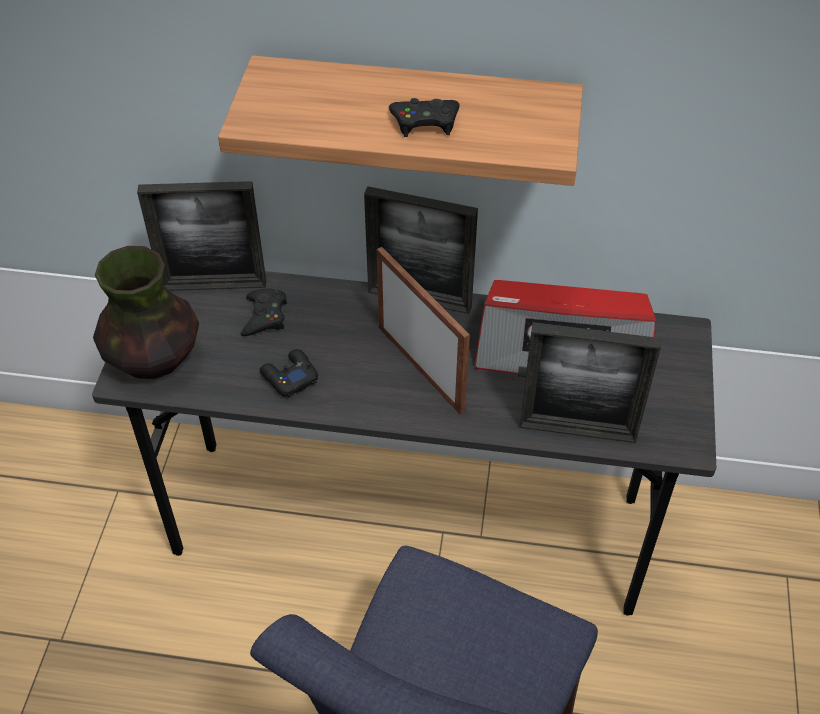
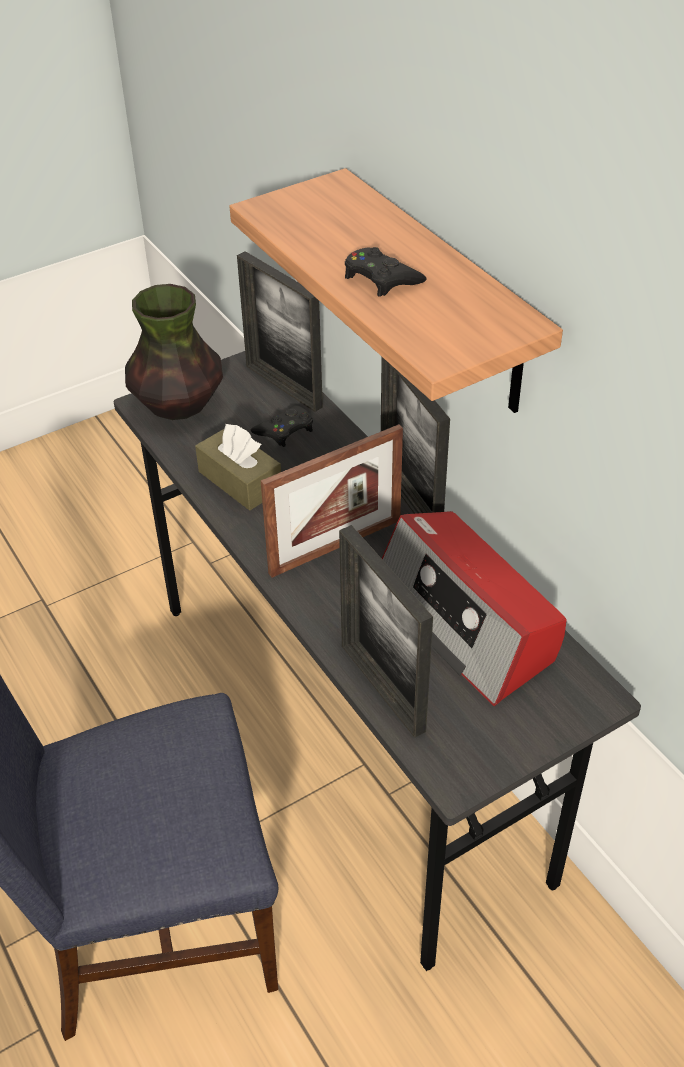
camera: 50 degrees right, 5 degrees down
black game controller [260,349,318,397] -> brown tissue box [195,424,281,510]
picture frame [377,247,470,415] -> picture frame turned 45 degrees clockwise [261,424,403,578]

